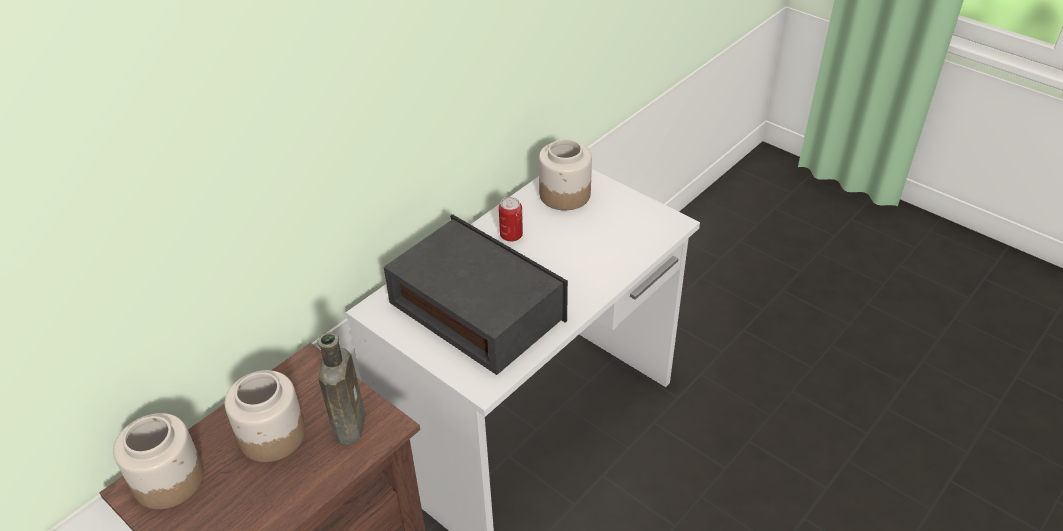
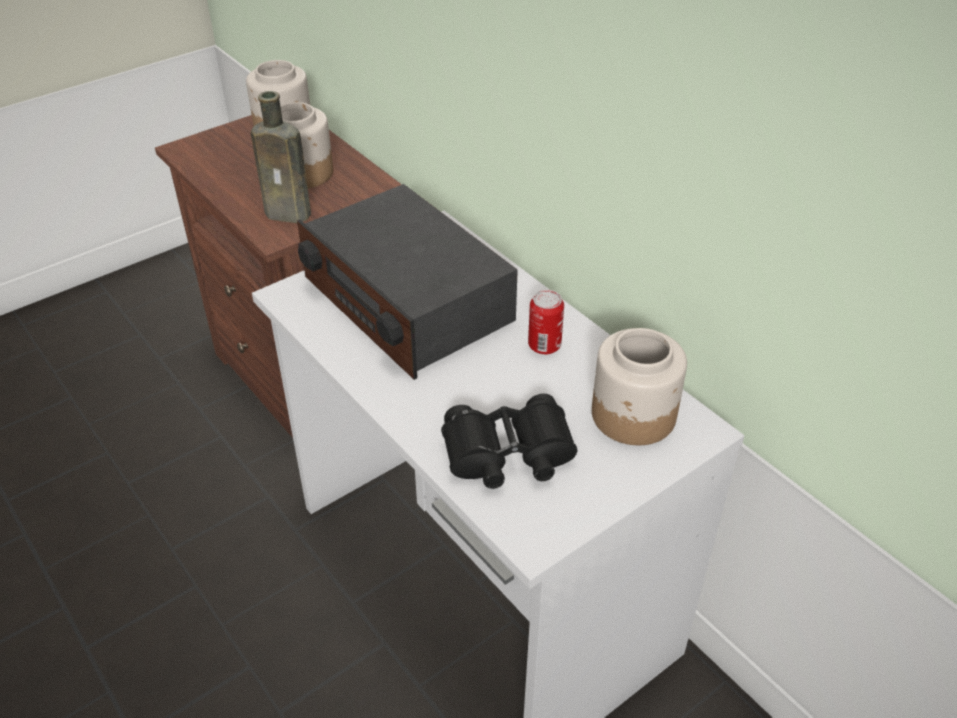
camera: 100 degrees right, 0 degrees up
radio [384,214,568,375] -> radio turned 90 degrees clockwise [297,184,518,380]
none -> black binoculars [441,394,578,489]

